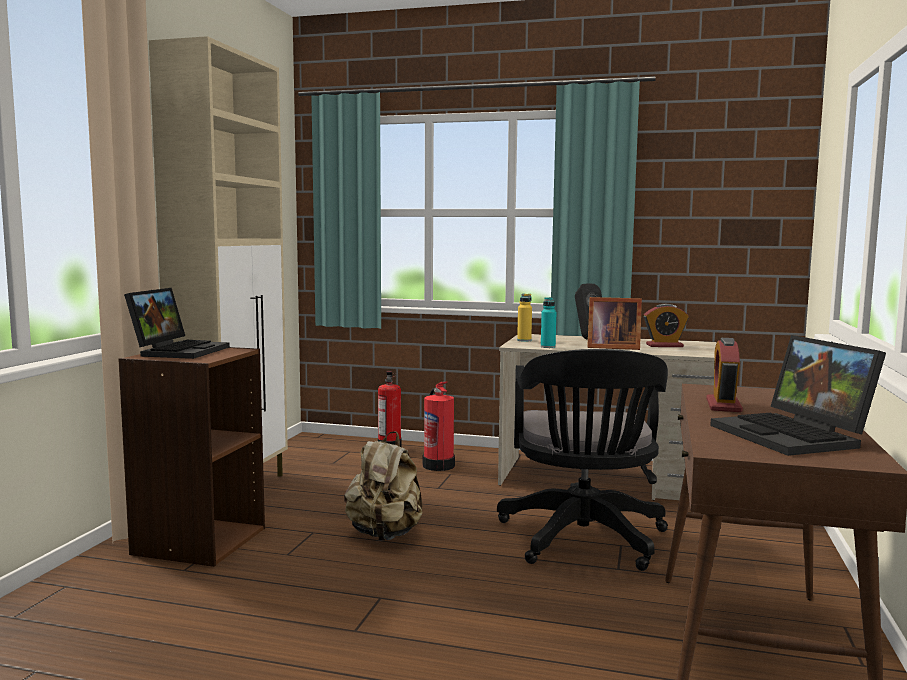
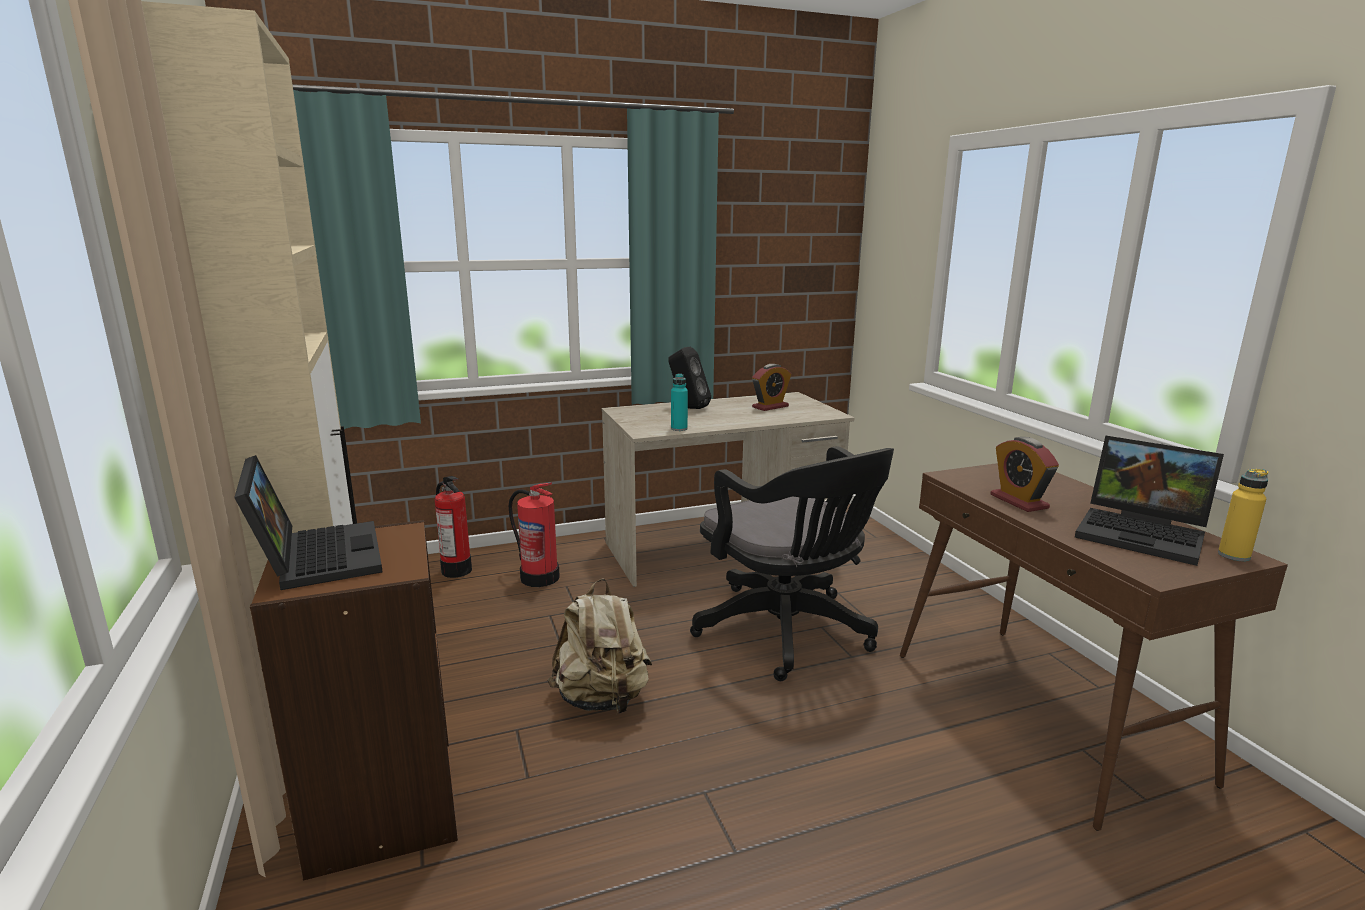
camera: 35 degrees left, 10 degrees up
yellow bottle [517,294,532,342] -> yellow bottle moved to [1218,469,1268,561]
picture frame [587,297,642,350] -> none

